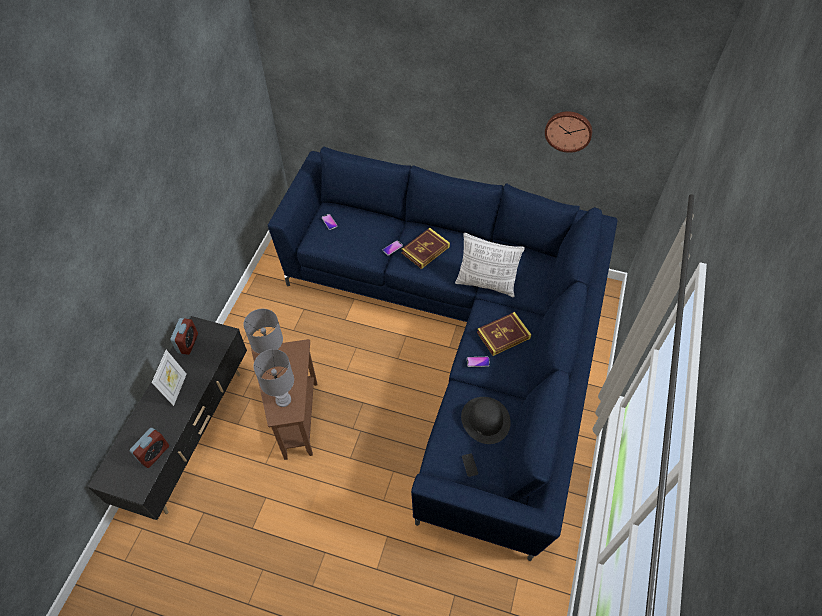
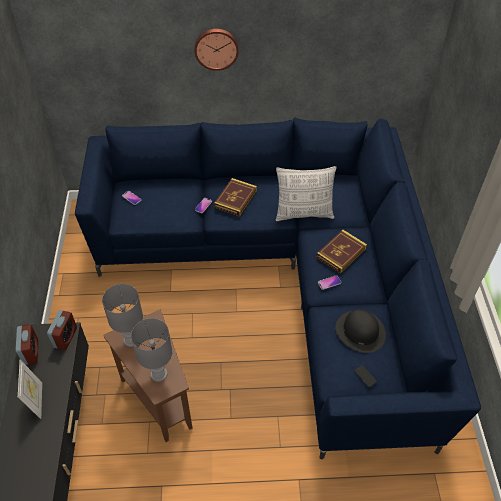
camera: 20 degrees left, 5 degrees down
alarm clock [130,428,169,468] -> alarm clock moved to [47,310,77,350]
wall clock [545,111,592,153] -> wall clock moved to [194,29,239,71]

